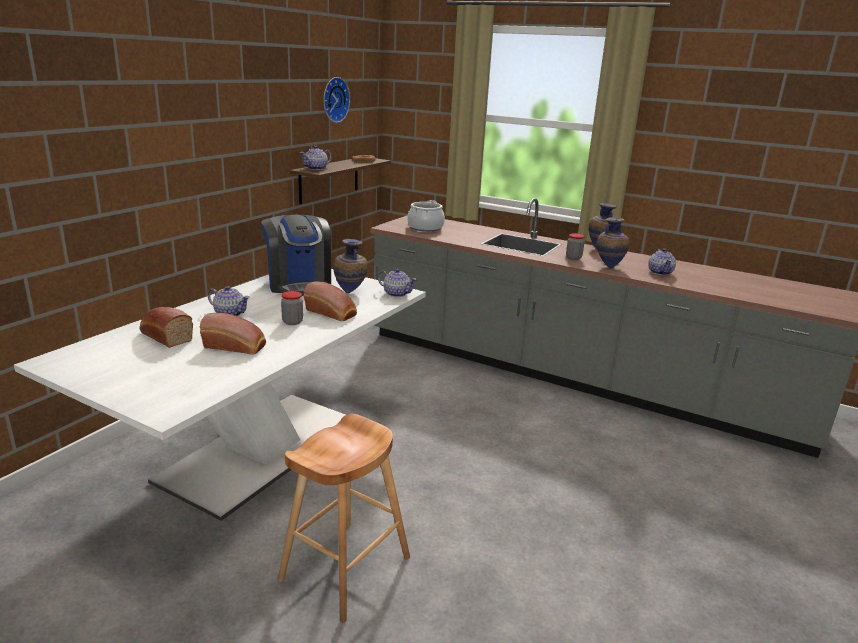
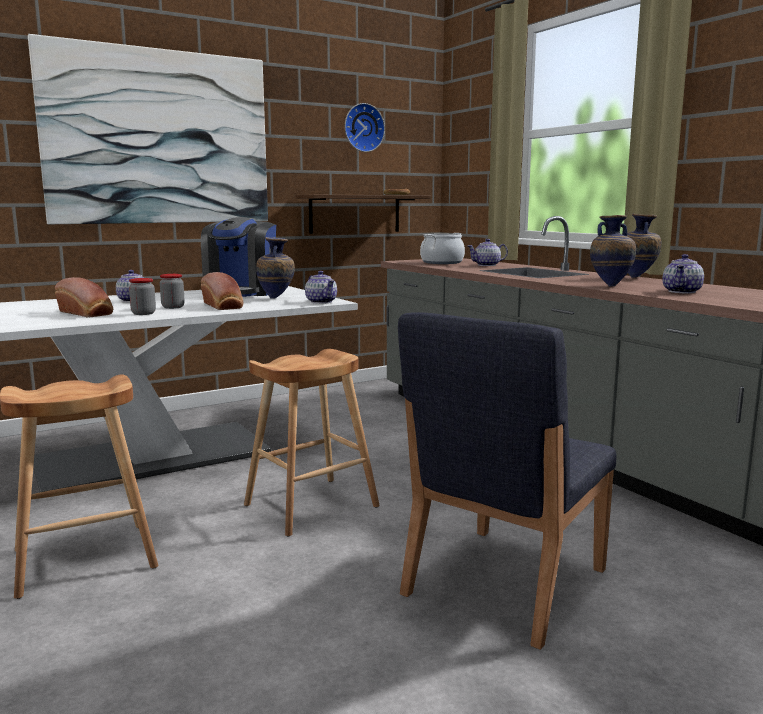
camera: 30 degrees right, 10 degrees down
bread [139,307,193,348] -> none
teapot [300,146,332,170] -> teapot moved to [468,239,508,266]
jar [566,233,585,260] -> jar moved to [129,278,156,315]
none -> picture [28,34,268,224]
none -> brown stool [244,349,380,536]
none -> blue chair [398,312,617,650]

